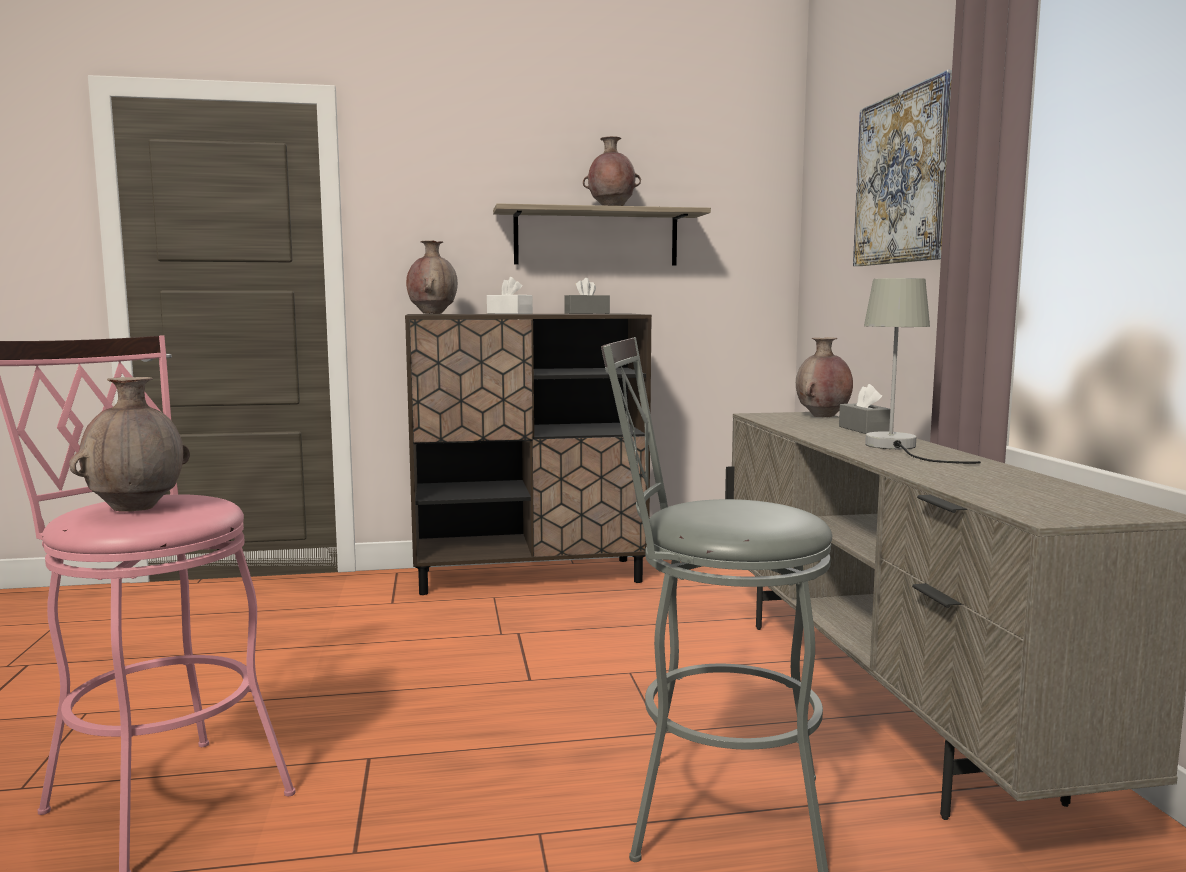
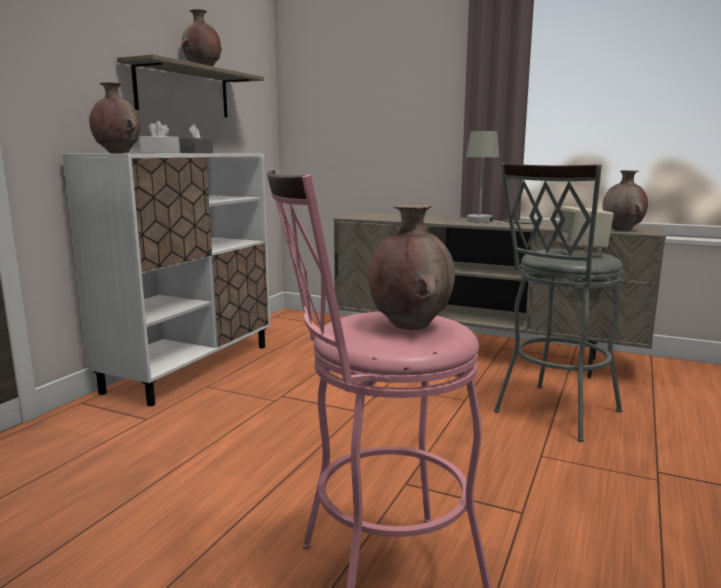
camera: 55 degrees left, 5 degrees up
brown cabinet [405,314,652,595] -> white cabinet [62,154,270,406]
brown vase [796,337,853,417] -> brown vase moved to [602,170,648,231]
grey tissue box [839,384,890,434] -> none
picture [853,70,952,266] -> none
none -> beige speaker [557,206,614,257]

